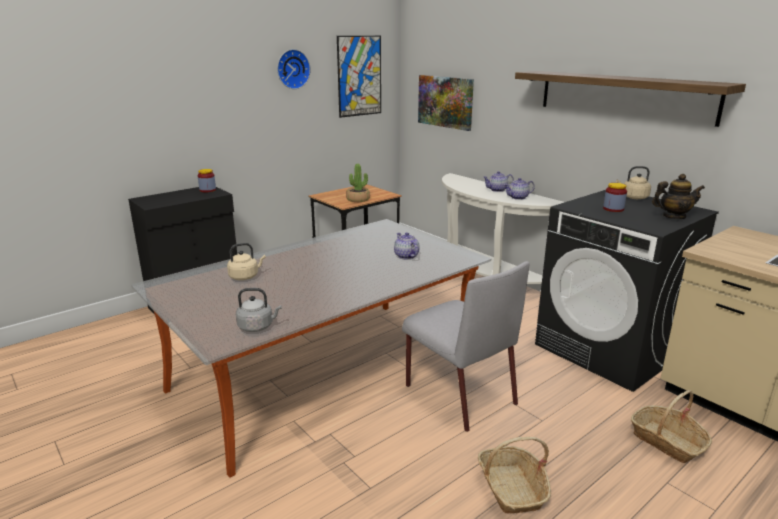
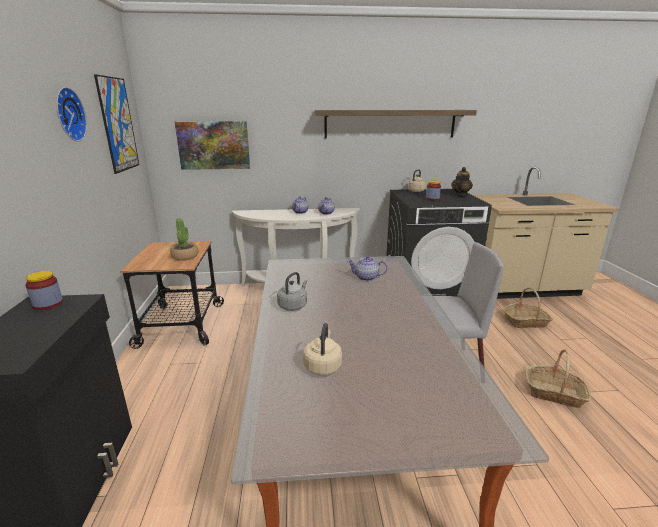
camera: 55 degrees left, 0 degrees up
grey kettle [236,288,282,332] -> grey kettle moved to [277,272,307,311]

